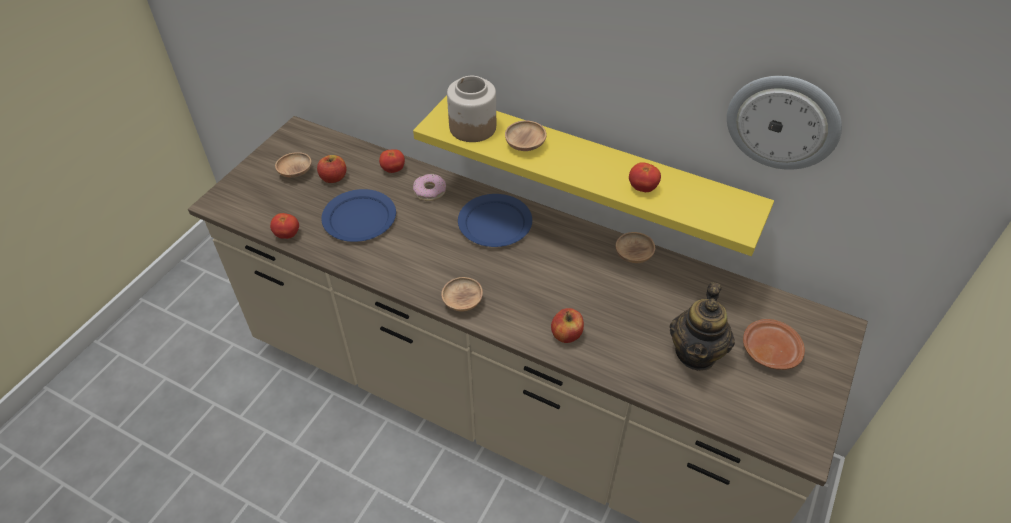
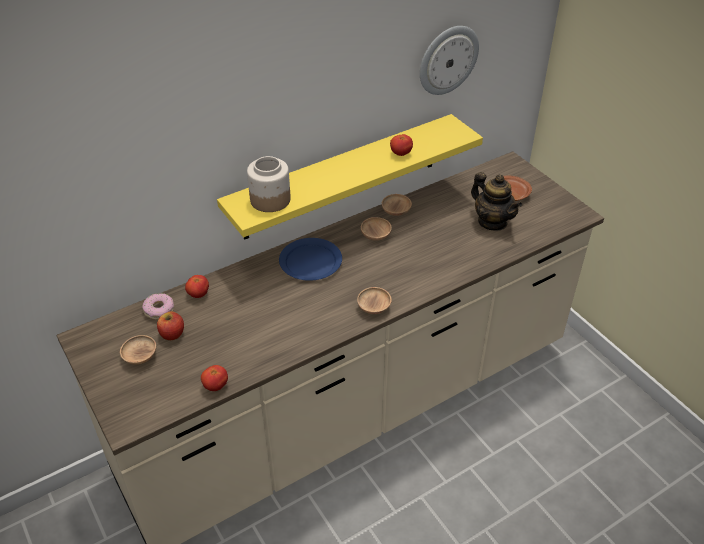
camera: 60 degrees left, 5 degrees down
blue plate [321,189,396,242] -> none
donut [413,174,446,201] -> donut moved to [142,293,174,320]
brown bowl [505,120,547,151] -> brown bowl moved to [361,217,392,241]
apple [551,308,584,343] -> none

